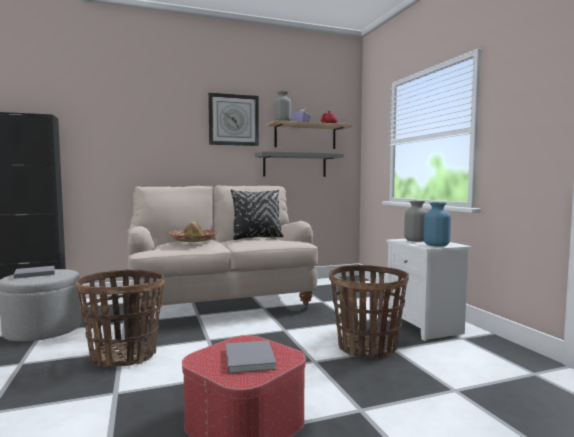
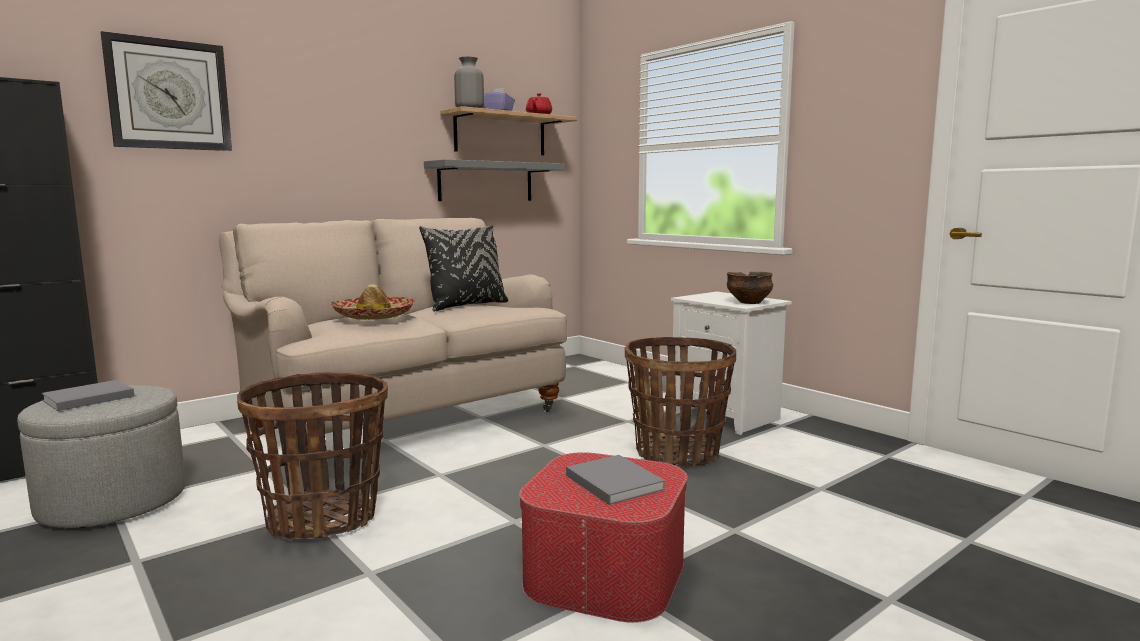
camera: 20 degrees left, 5 degrees up
wall clock [208,92,259,146] -> wall clock moved to [101,31,232,151]
grey vase [404,201,428,242] -> none
blue vase [424,202,451,247] -> bowl [727,272,773,304]

